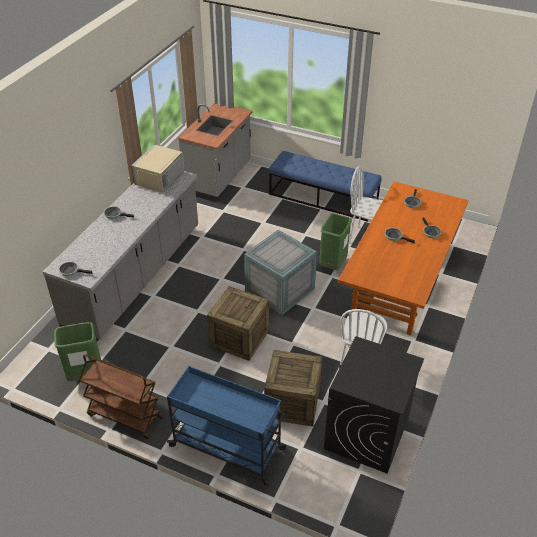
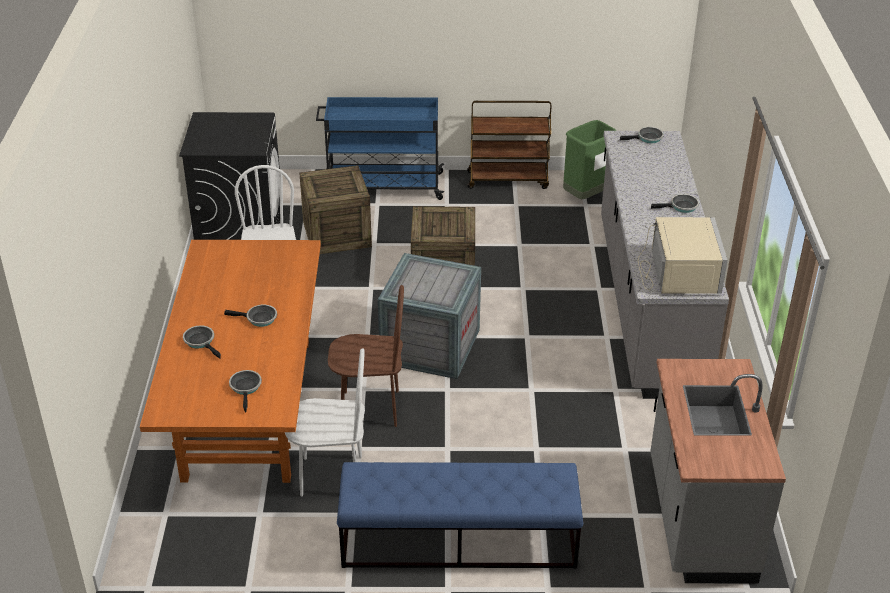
camera: 155 degrees right, 5 degrees down
green trash can [319,213,352,270] -> brown chair [328,285,404,427]

